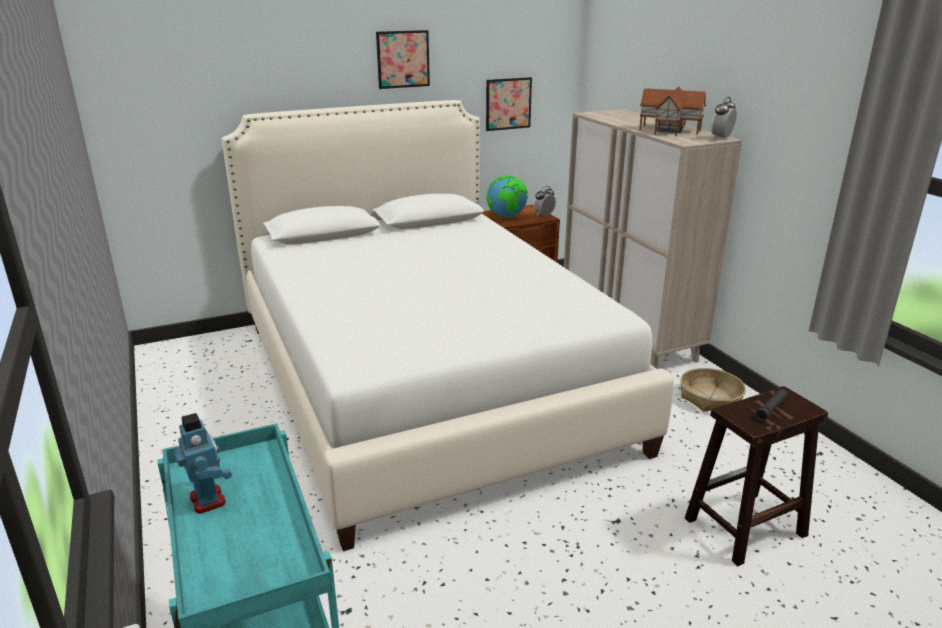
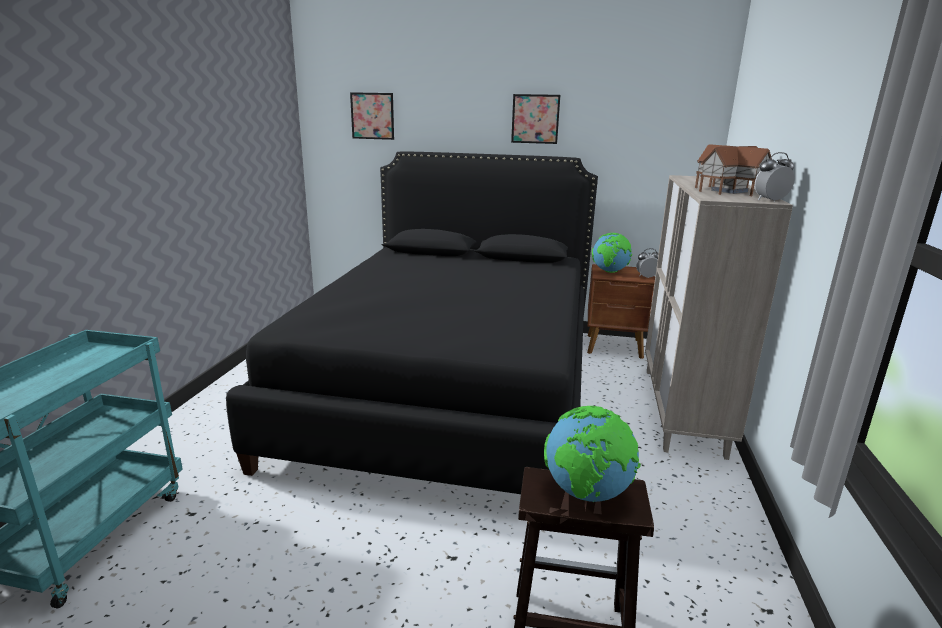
camera: 35 degrees right, 5 degrees down
toy robot [174,413,232,514] -> none
white bed [221,100,674,551] -> black bed [226,152,598,494]
picture [486,77,532,131] -> picture moved to [350,92,394,140]
basket [680,368,746,412] -> none
black flashlight [755,389,788,421] -> globe [544,406,641,502]

